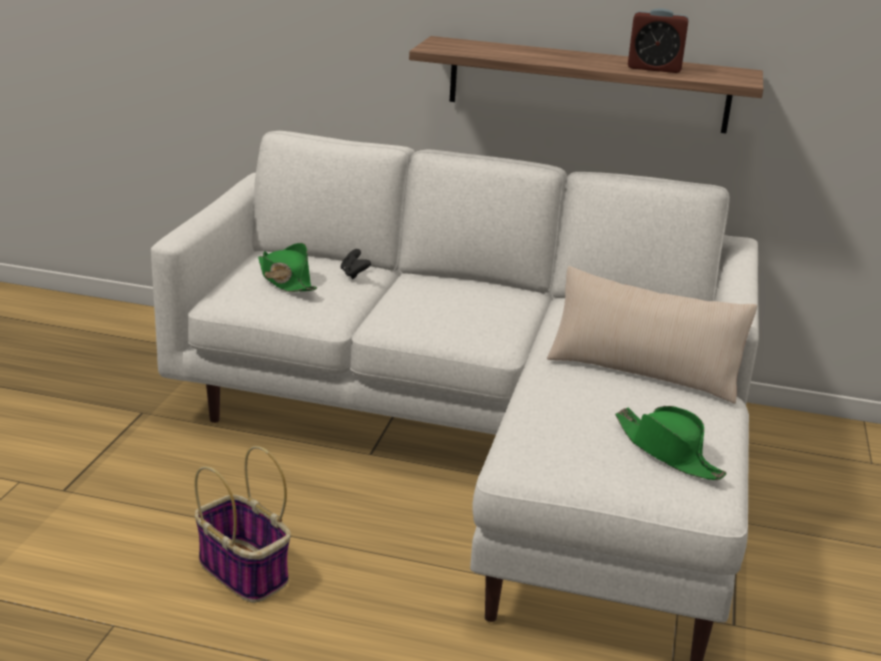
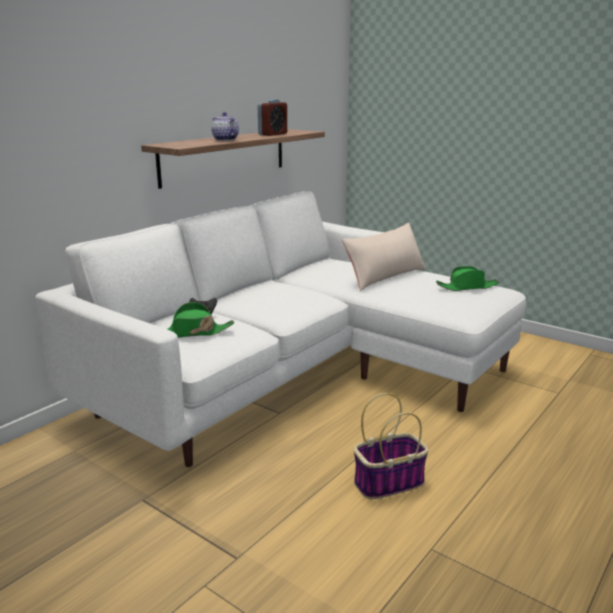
camera: 65 degrees left, 5 degrees down
none -> teapot [211,112,239,141]

